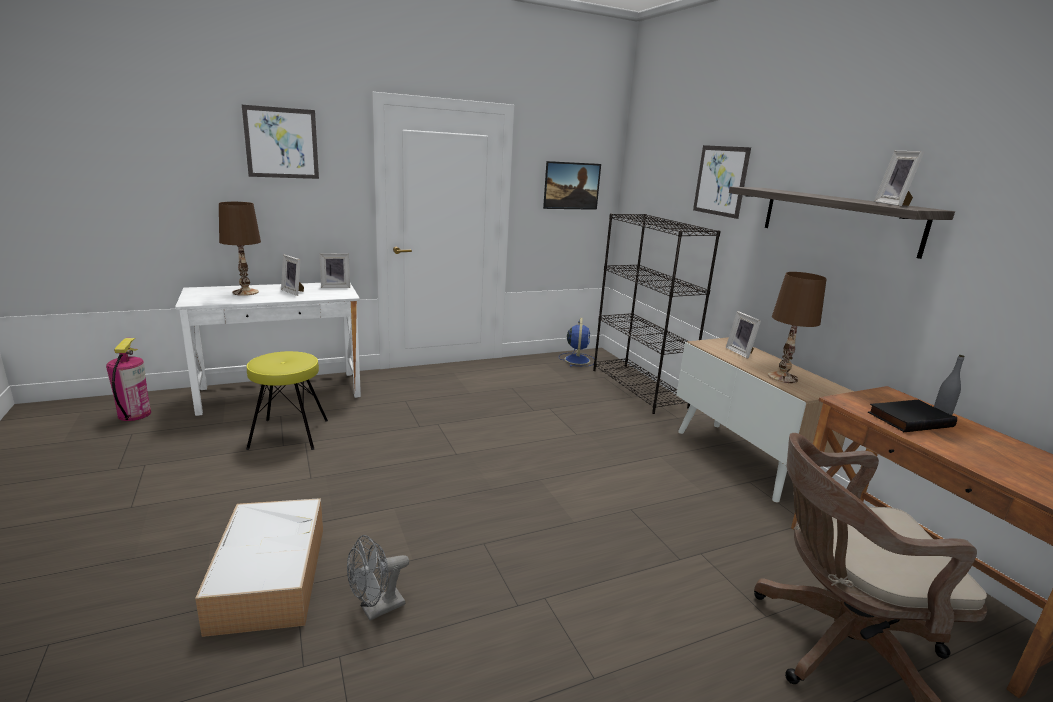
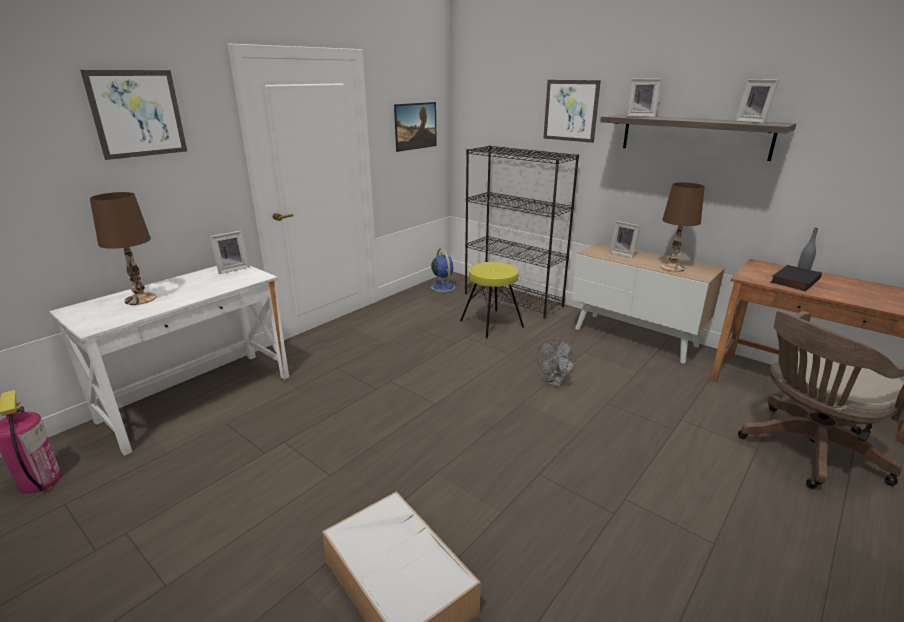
camera: 25 degrees left, 5 degrees up
yellow stool [246,351,328,450] -> yellow stool moved to [460,262,524,339]
picture frame [281,255,304,296] -> picture frame moved to [626,79,661,117]
grey fan [347,535,409,621] -> grey fan moved to [537,338,577,387]

